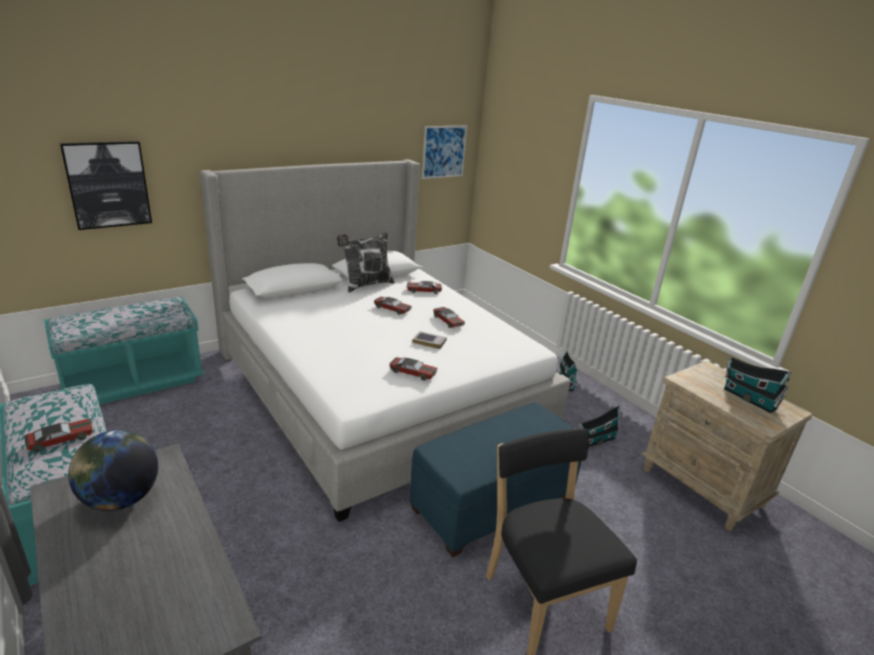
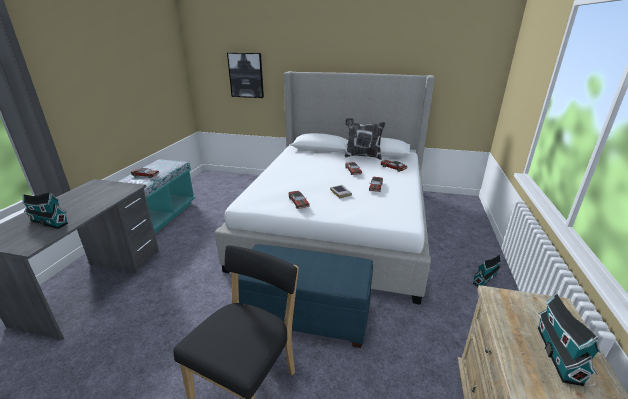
camera: 50 degrees right, 0 degrees up
turquoise bench [44,297,204,405] -> none
globe [68,430,158,511] -> none
picture [422,126,467,179] -> none
toy house [578,406,620,447] -> toy house moved to [22,192,68,229]

